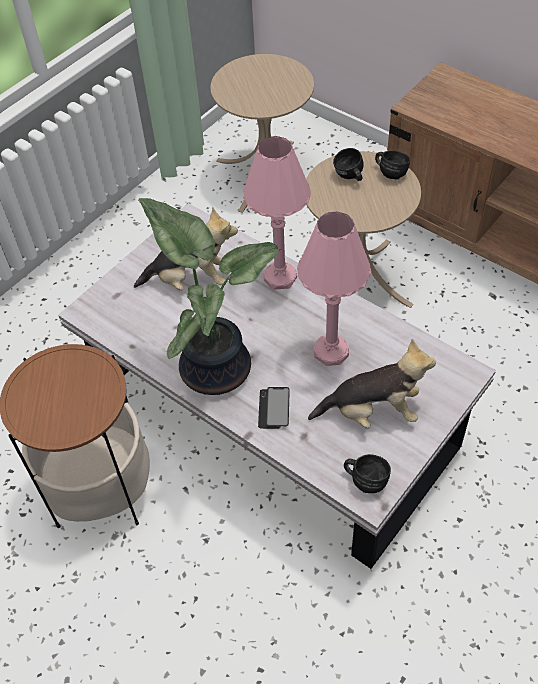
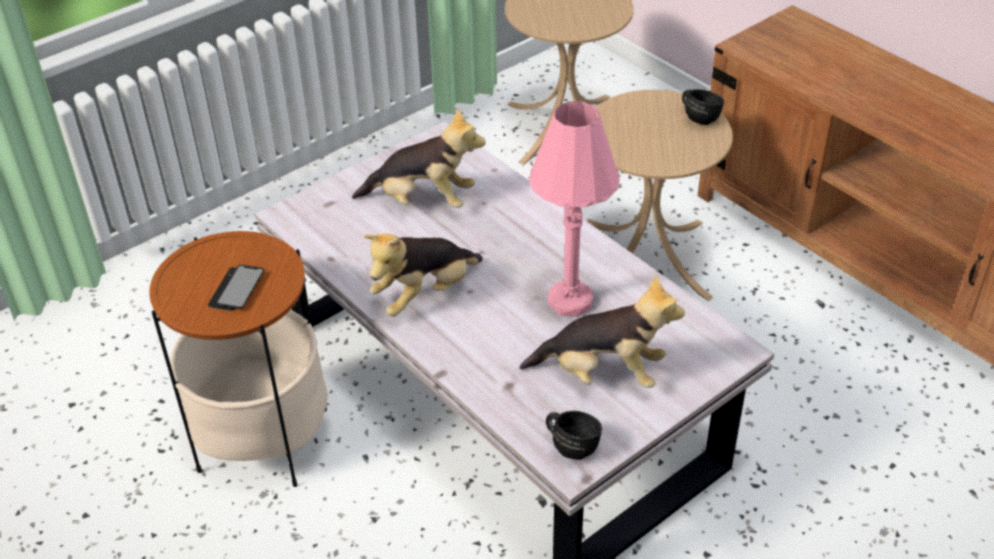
camera: 10 degrees right, 10 degrees down
potted plant [138,198,281,395] -> plush toy [364,233,483,316]
pink table lamp [243,136,311,290] -> none
phone [258,387,290,429] -> phone moved to [208,265,265,311]
black mug [333,148,364,181] -> none

